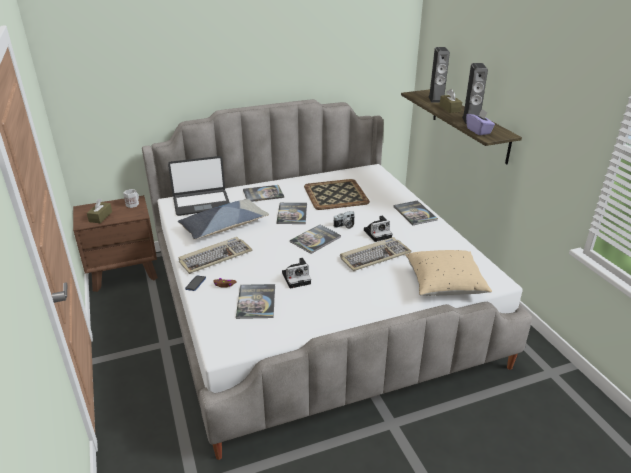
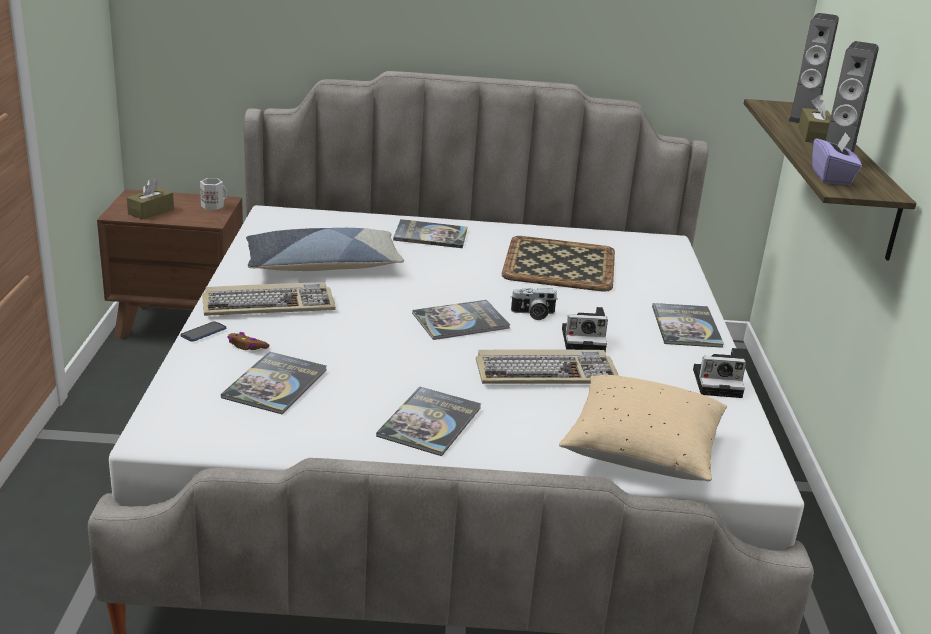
camera: 20 degrees right, 5 degrees down
laptop [168,156,230,216] -> none
book [277,203,307,224] -> book moved to [376,387,481,456]
camera [282,258,311,289] -> camera moved to [693,348,746,398]

